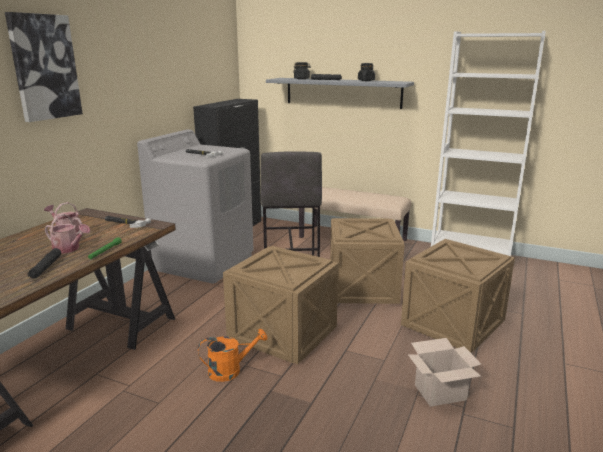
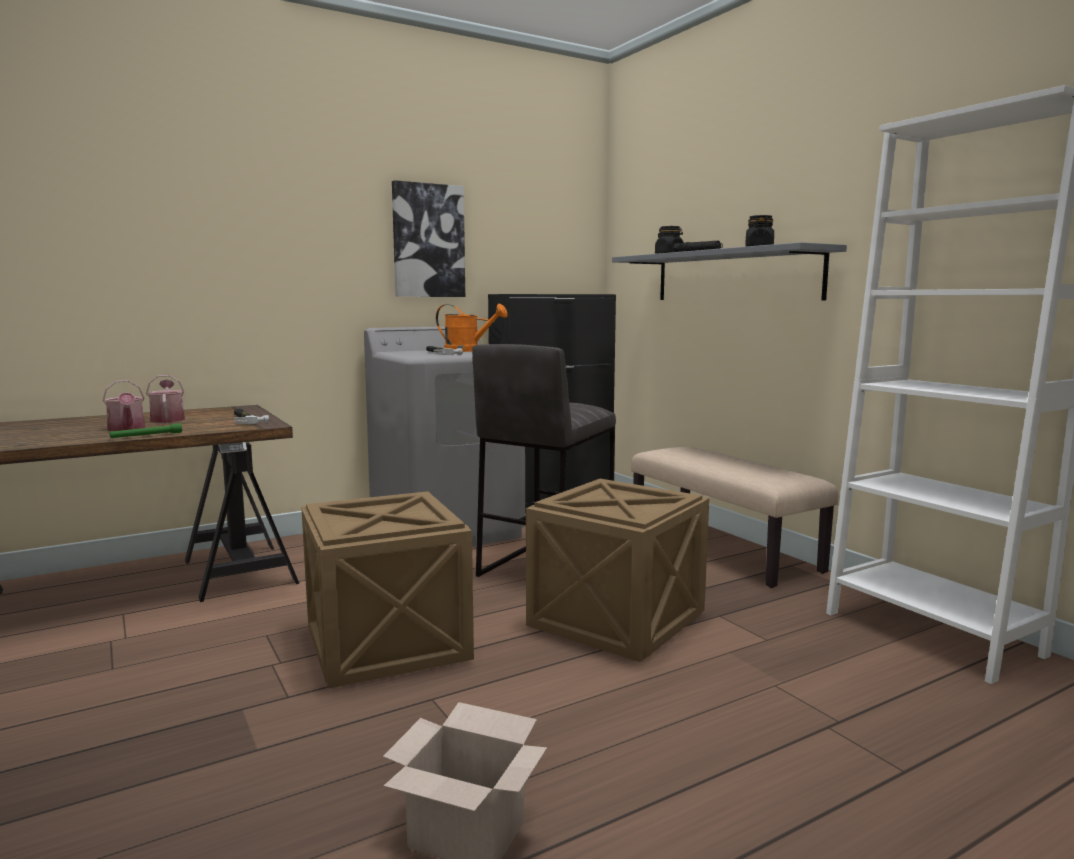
camera: 35 degrees right, 10 degrees down
picture [5,12,83,122] -> picture moved to [392,180,465,297]
black flashlight [27,248,61,279] -> none
orange watering can [198,328,267,382] -> orange watering can moved to [436,304,508,352]
crate [401,239,515,353] -> none

